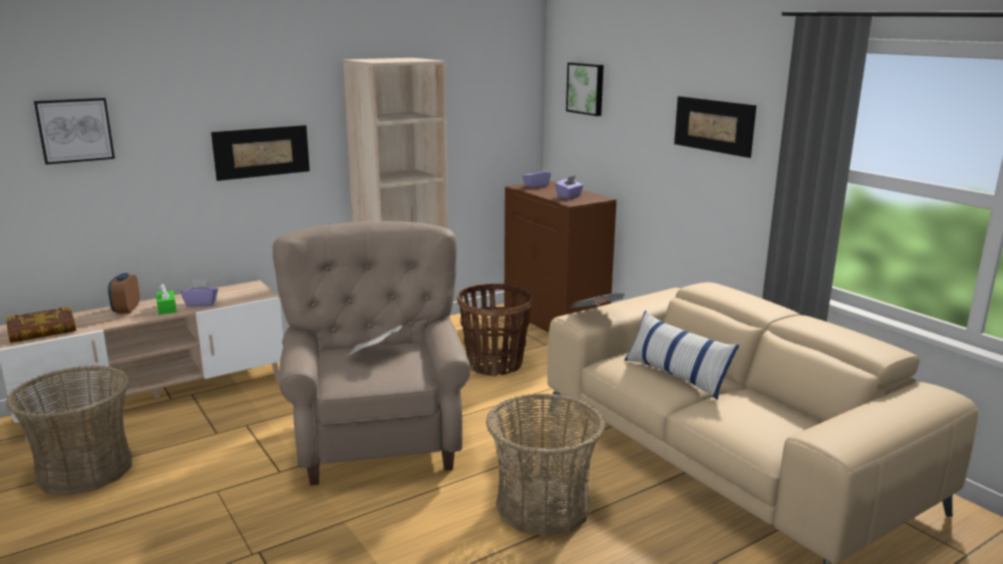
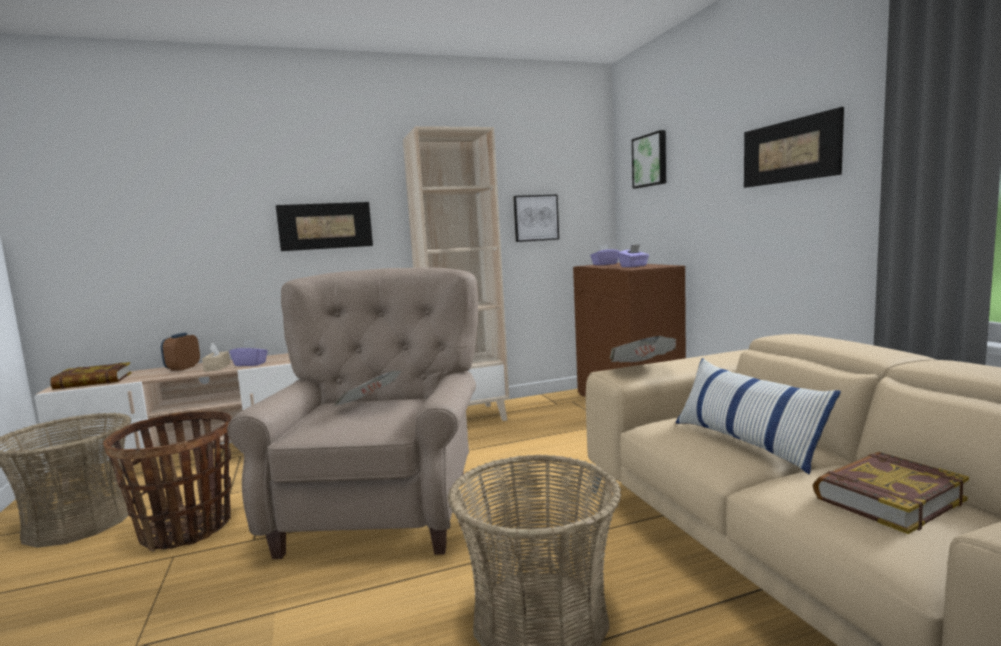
camera: 15 degrees right, 10 degrees down
picture [34,98,115,165] -> picture moved to [513,194,559,242]
green tissue box [156,284,176,315] -> beige tissue box [202,343,230,372]
basket [457,284,533,377] -> basket moved to [103,411,231,552]
none -> book [813,452,969,534]

